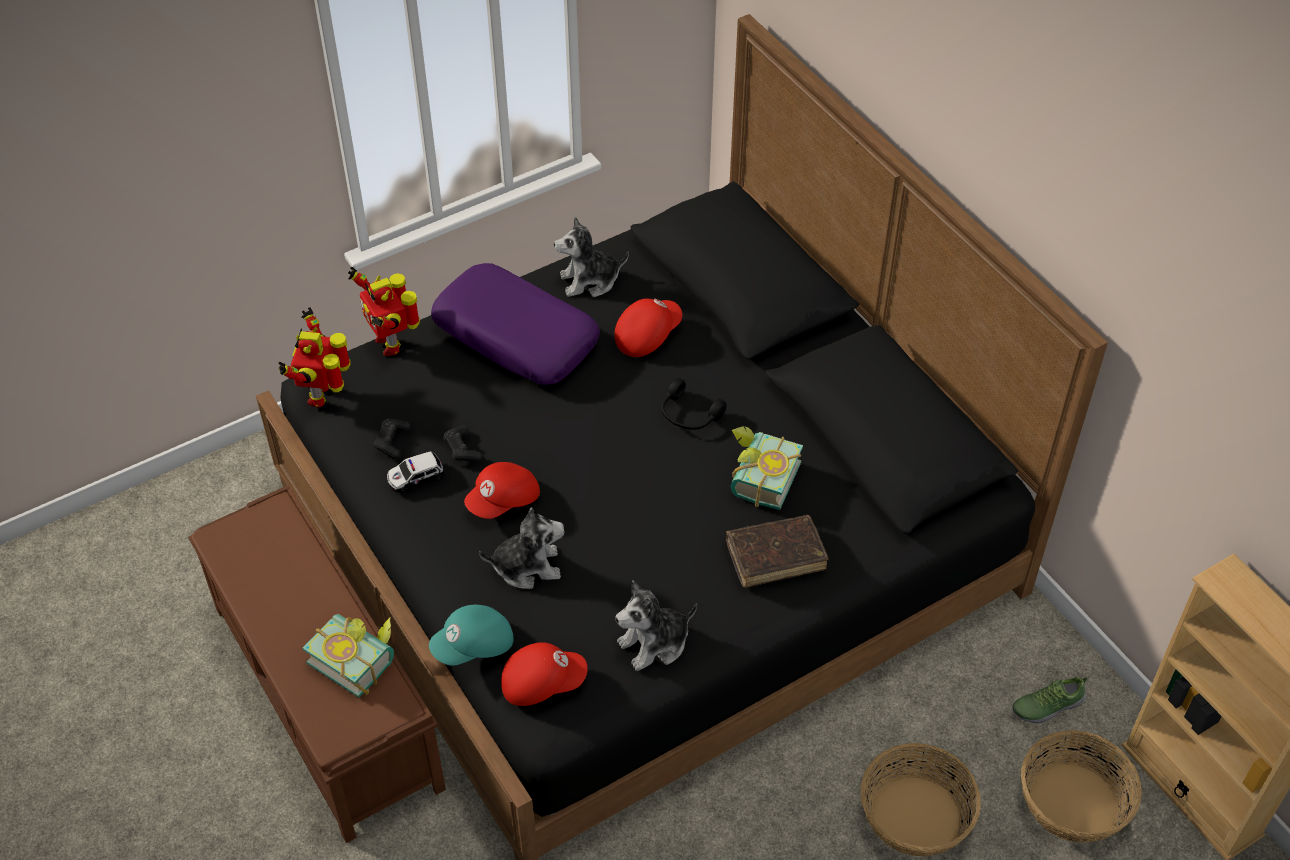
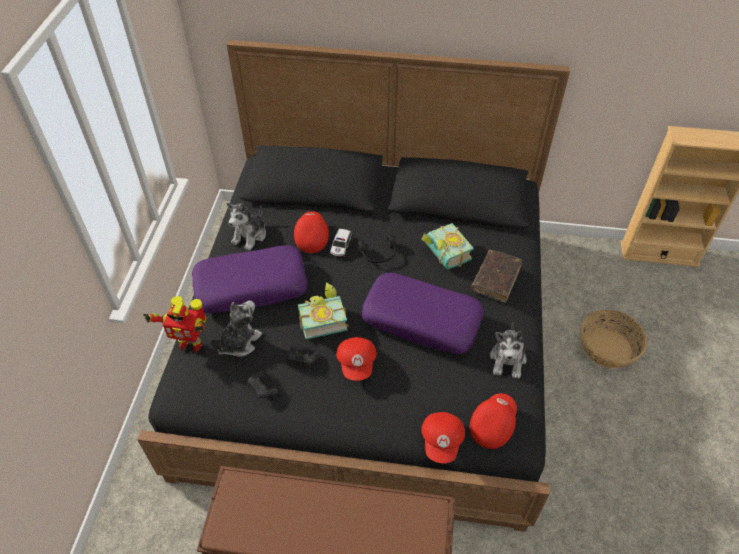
camera: 50 degrees left, 0 degrees up
toy robot [278,307,351,407] -> none
book [303,614,394,698] -> book moved to [298,283,349,339]
toy car [387,451,445,493] -> toy car moved to [329,229,353,258]
turquoise cap [429,605,514,666] -> red cap [421,412,465,463]
plush toy [479,507,565,589] -> plush toy moved to [217,300,262,357]
shoe [1012,677,1088,724] -> none
basket [1021,730,1142,842] -> none
none -> purple pillow [361,273,483,354]

